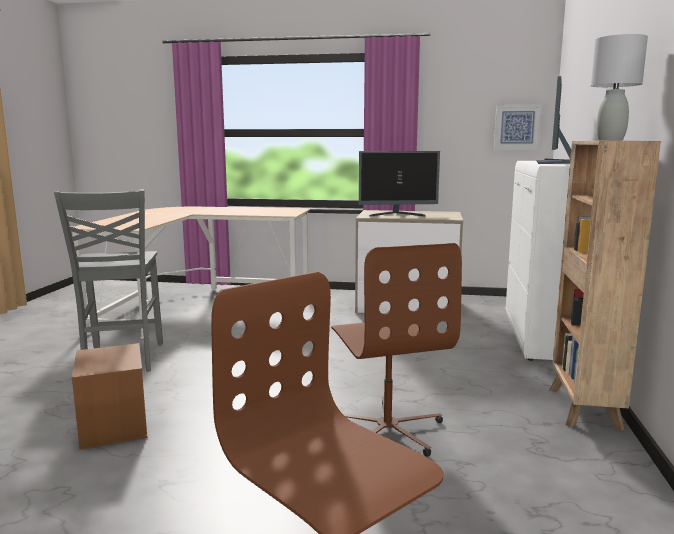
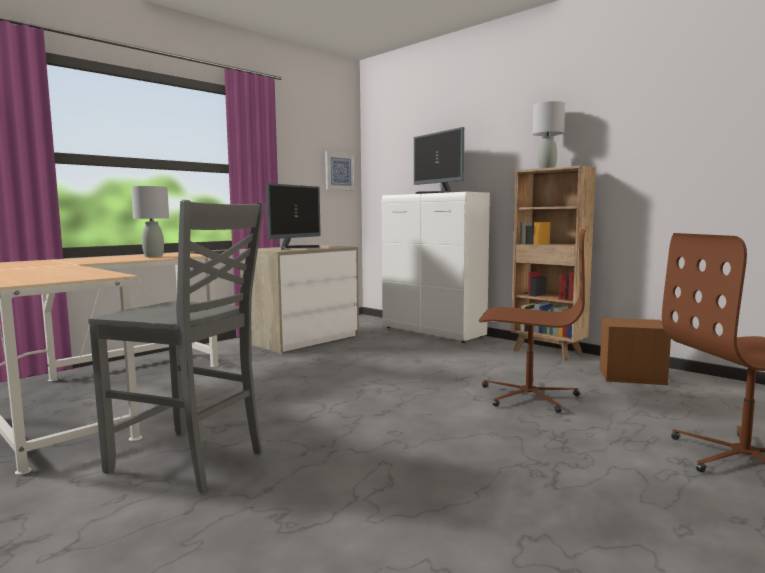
camera: 55 degrees left, 5 degrees down
brown storage box [71,343,148,450] -> brown storage box moved to [599,318,671,385]
none -> grey table lamp [131,186,169,257]

